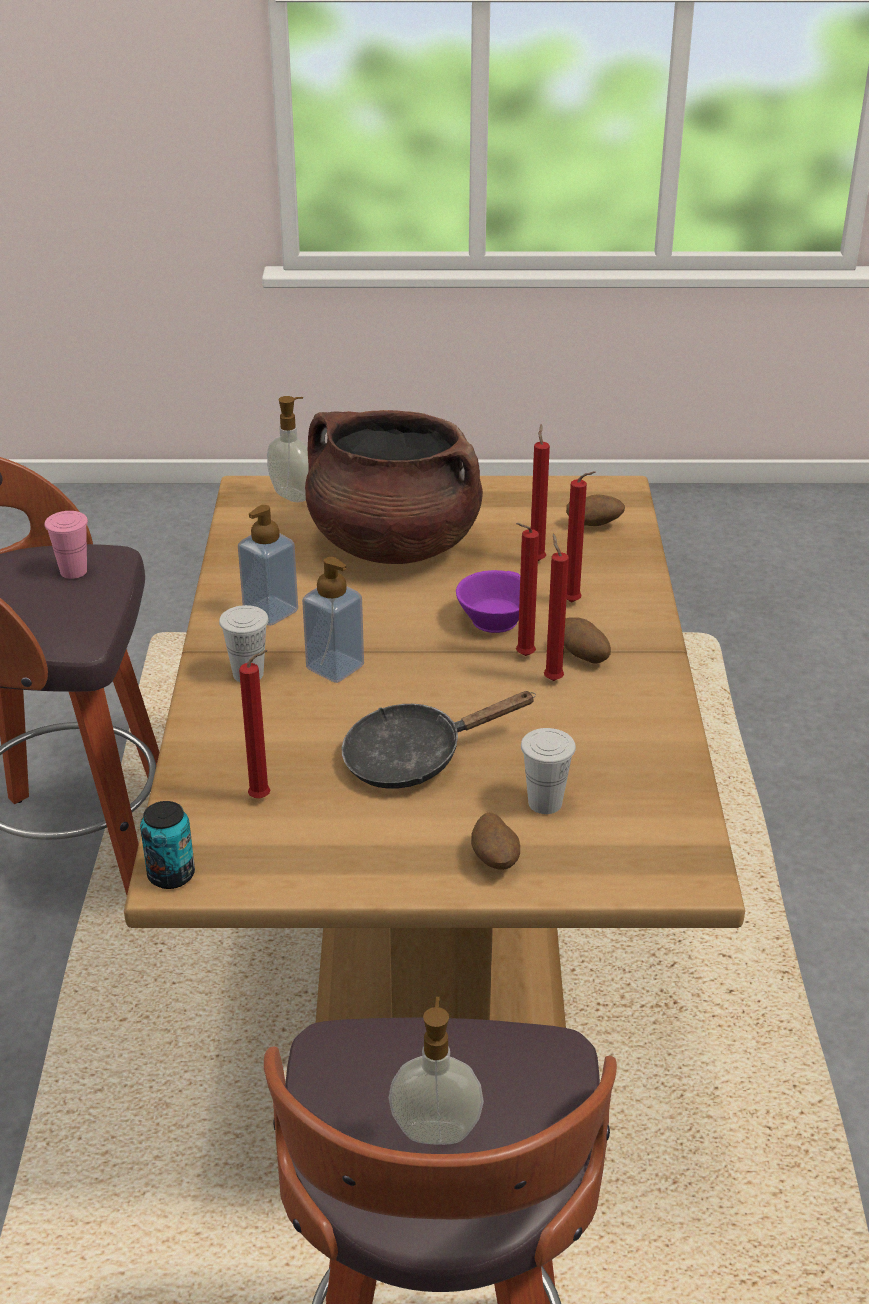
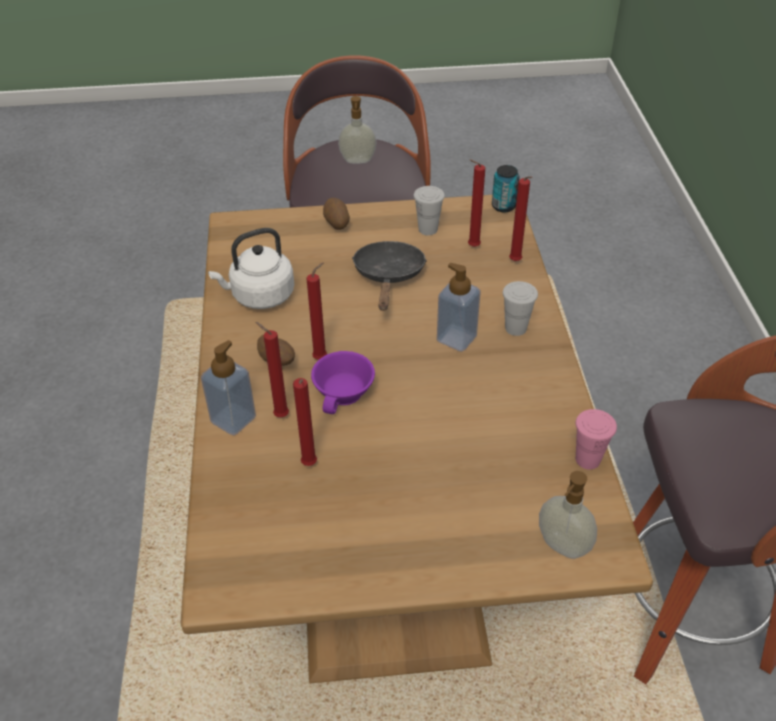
camera: 175 degrees right, 10 degrees up
pink cup [45,511,88,579] -> pink cup moved to [575,409,617,470]
soap dispenser [238,505,298,626] -> soap dispenser moved to [201,340,256,435]
brown cooking pot [305,410,483,564] -> none
black frying pan [342,691,536,789] -> black frying pan turned 60 degrees counterclockwise [352,241,427,311]
white cup [521,728,576,814] -> white cup moved to [414,186,445,235]
red candle [544,533,569,681] -> red candle moved to [509,176,533,261]
potato [566,494,625,526] -> none
none -> white kettle [208,228,294,309]

